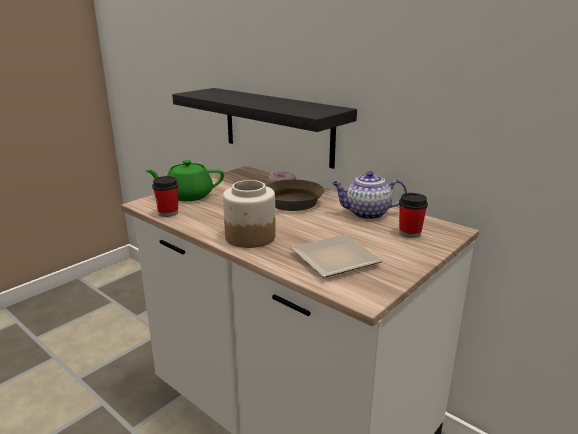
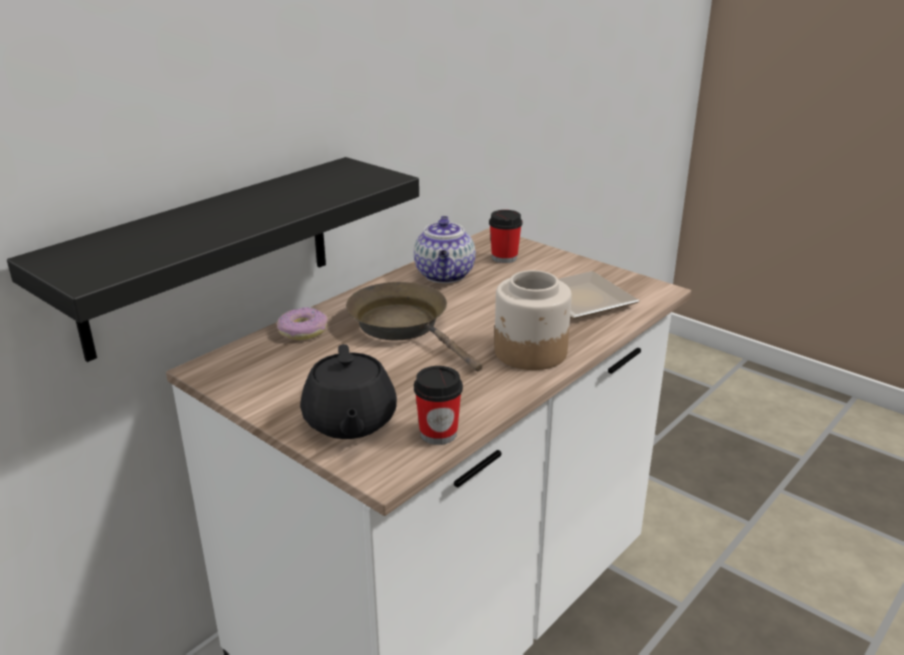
camera: 90 degrees left, 5 degrees up
green teapot [145,160,224,201] -> black teapot [300,344,397,439]

